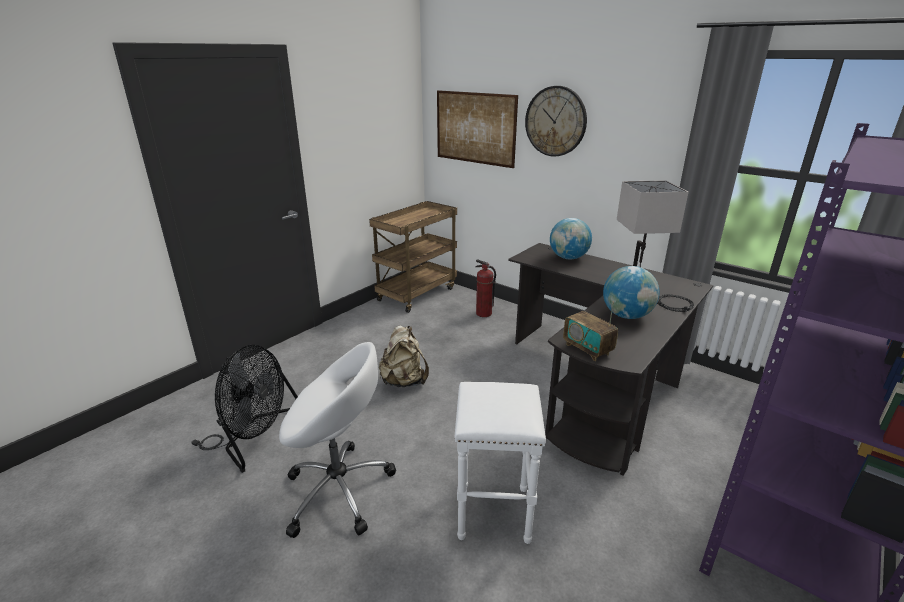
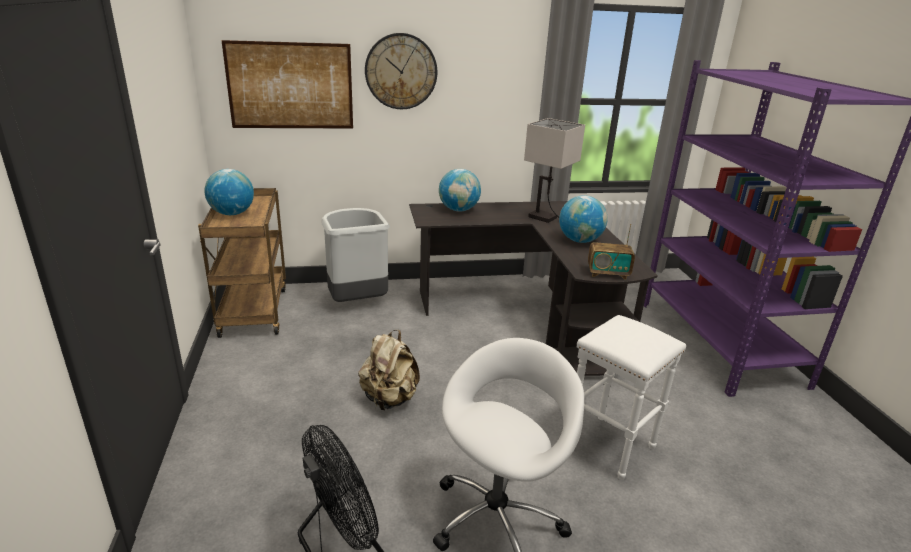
camera: 50 degrees left, 0 degrees up
fire extinguisher [476,259,496,317] -> grey trash can [322,208,390,302]
none -> globe [204,169,254,215]

